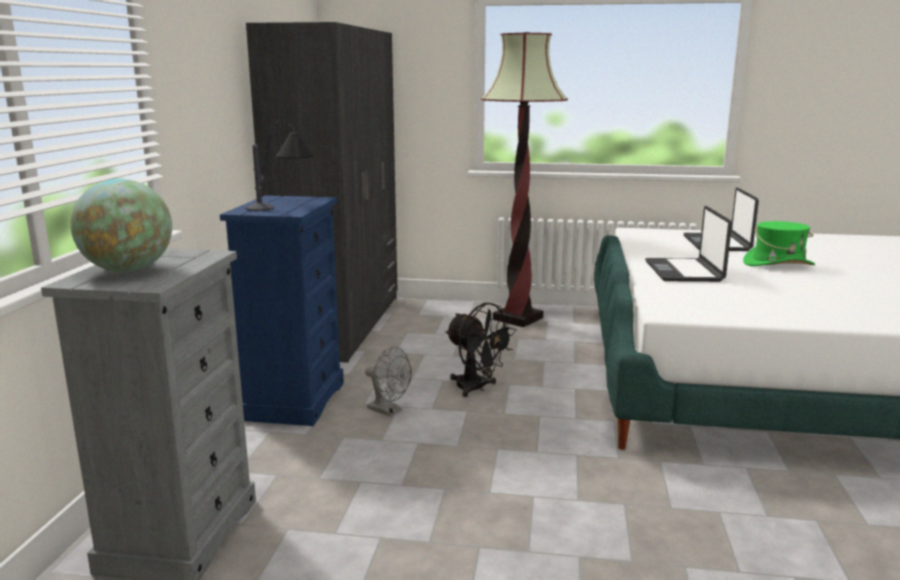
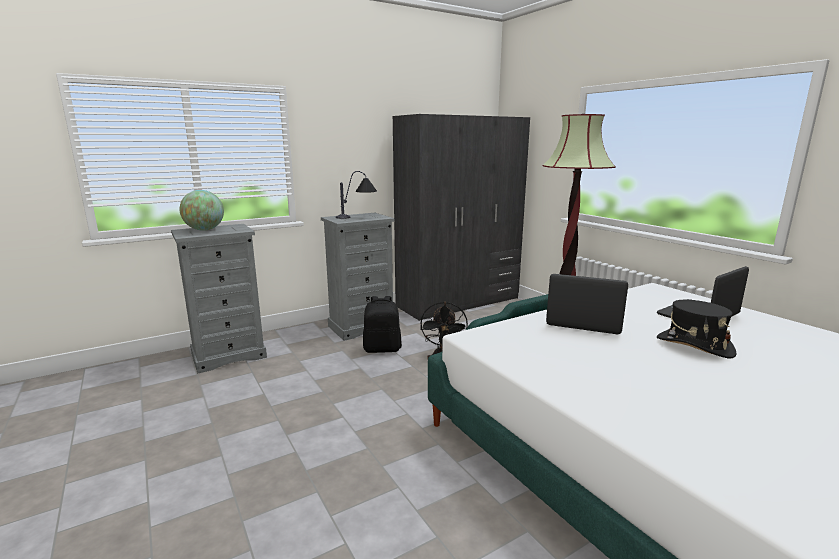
camera: 50 degrees right, 0 degrees up
blue dresser [220,195,344,426] -> grey dresser [321,213,395,341]
grey fan [365,347,412,417] -> black backpack [363,296,402,353]
laptop [645,206,732,282] -> laptop turned 60 degrees clockwise [546,274,628,335]
green hat [743,221,815,266] -> black hat [657,300,736,358]

